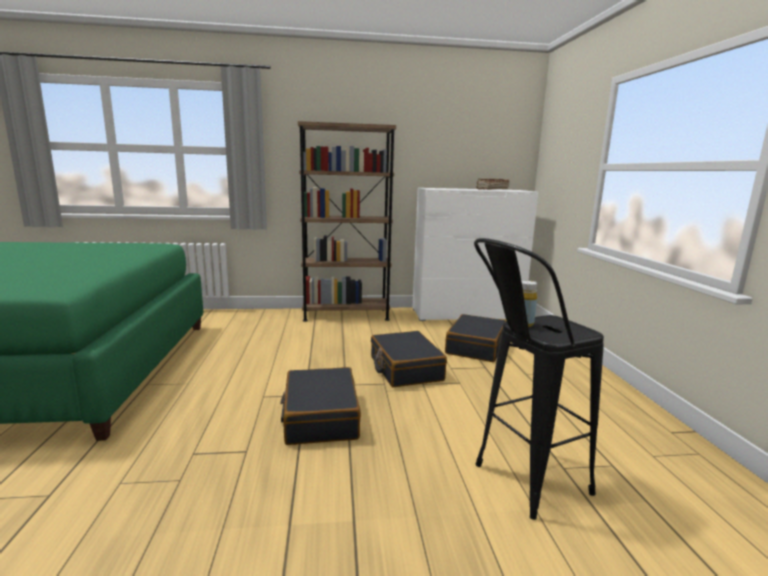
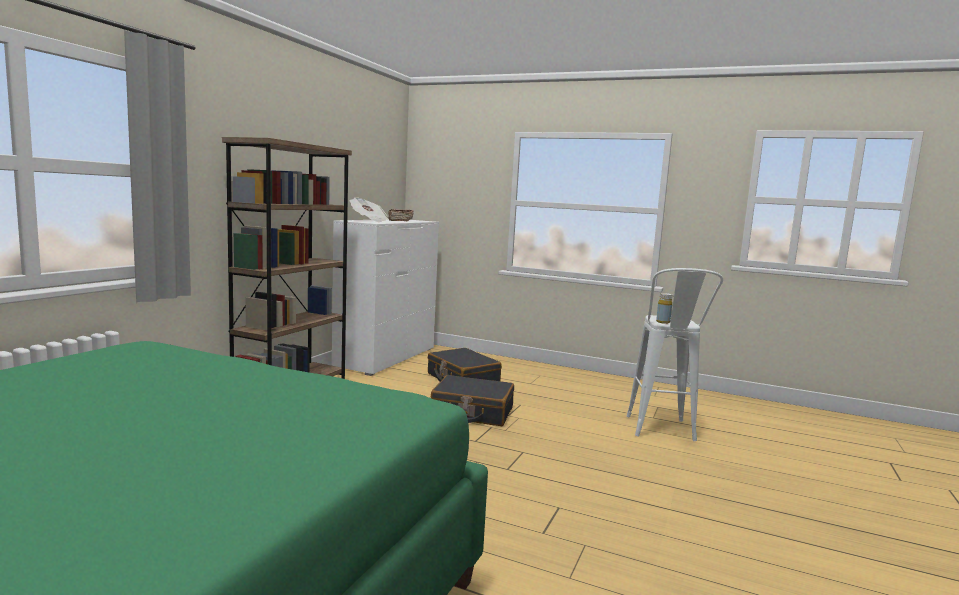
camera: 60 degrees left, 5 degrees down
black suitcase [280,367,361,445] -> none
black stool [474,238,604,520] -> white stool [627,268,723,441]
none -> newspaper [350,197,389,222]

